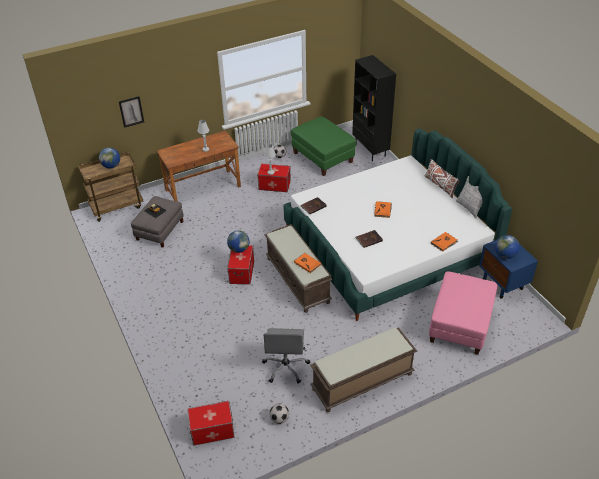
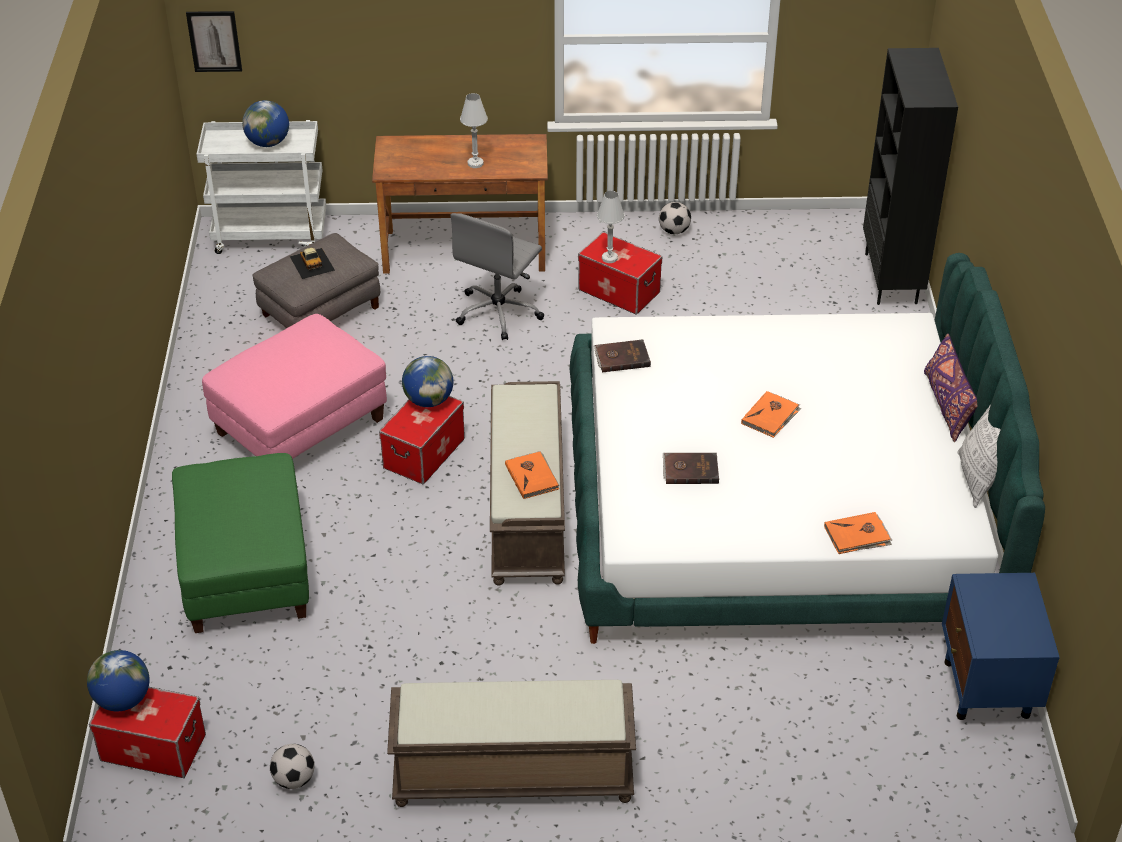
camera: 25 degrees right, 0 degrees up
brown cart [78,152,143,222] -> white cart [196,120,326,254]
picture [119,96,144,128] -> picture moved to [186,11,242,72]
grey office chair [262,328,310,384] -> grey office chair moved to [450,213,544,340]
green ottoman [291,117,356,176] -> green ottoman moved to [172,453,309,633]
white pillow [425,159,460,198] -> purple pillow [924,334,978,442]
pink ottoman [429,271,497,355] -> pink ottoman moved to [202,314,387,459]
globe [495,235,520,259] -> globe moved to [87,650,150,711]

